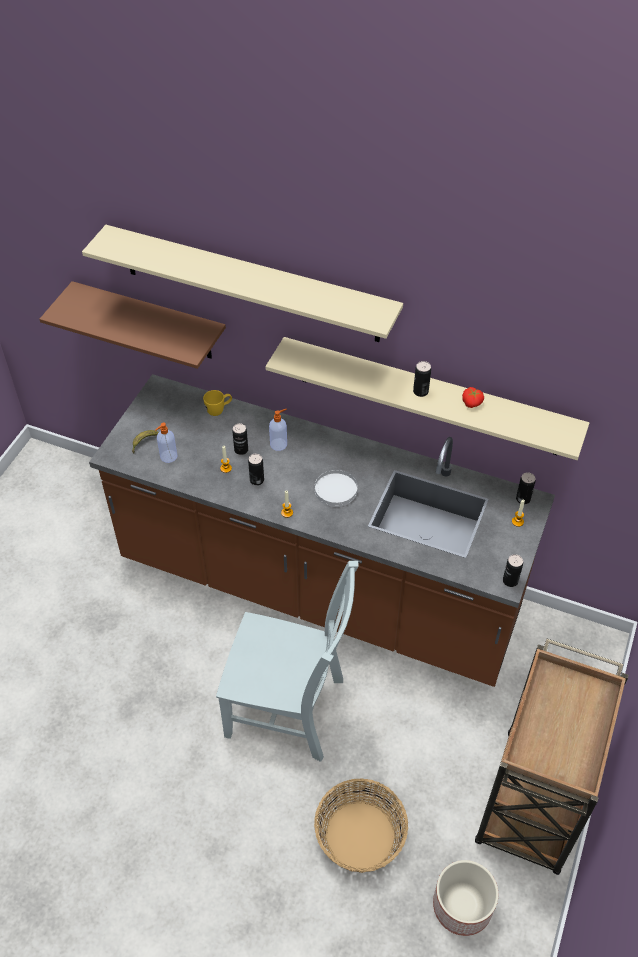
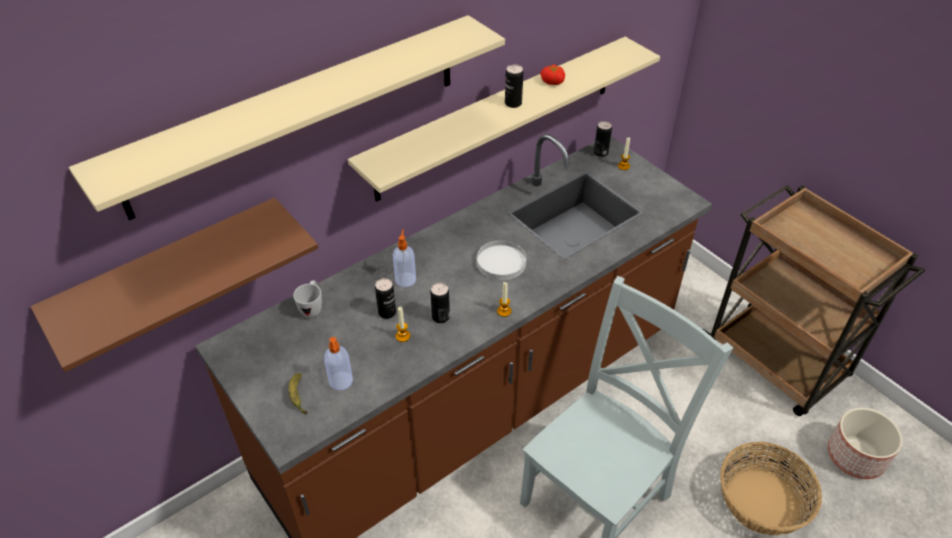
camera: 60 degrees left, 5 degrees down
yellow mug [203,390,232,416] -> white mug [293,280,322,318]
can [503,554,523,587] -> none

